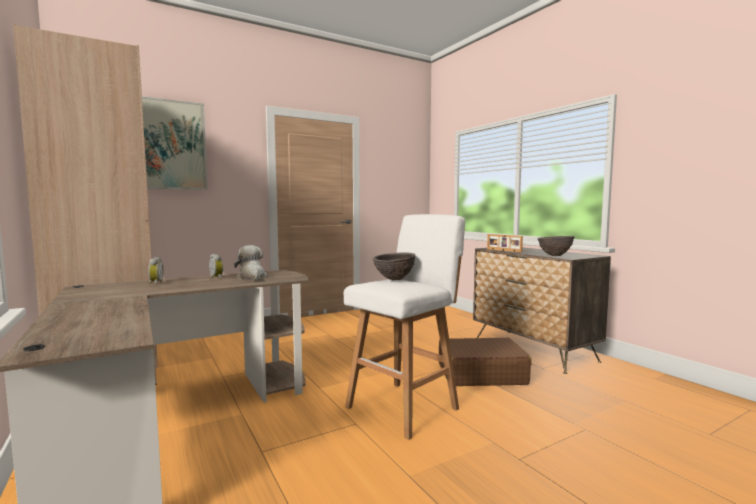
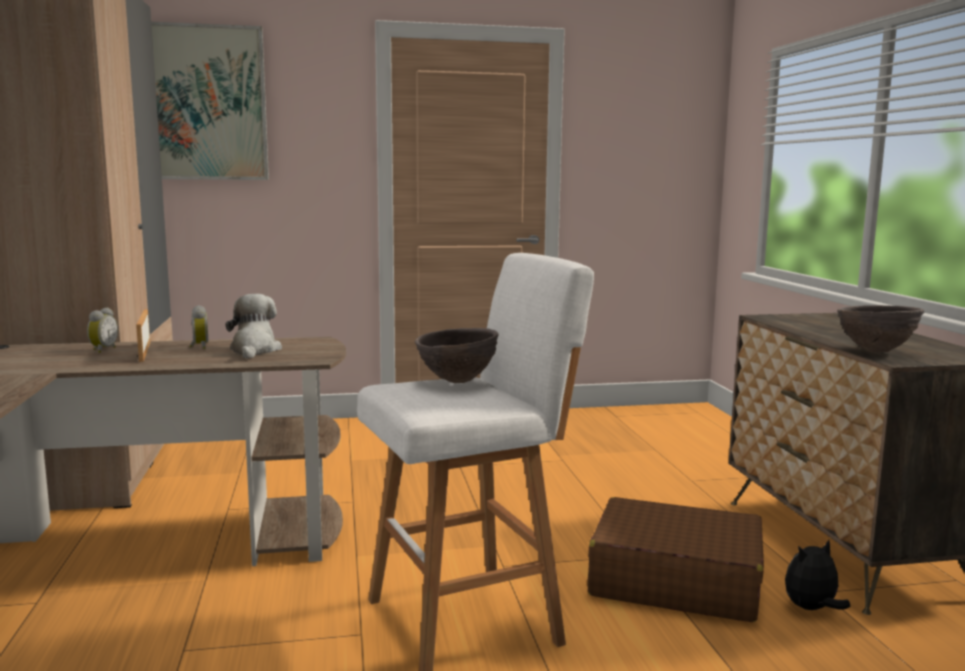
camera: 20 degrees right, 5 degrees up
picture frame [487,234,523,253] -> picture frame moved to [136,310,150,362]
none -> plush toy [785,540,851,610]

